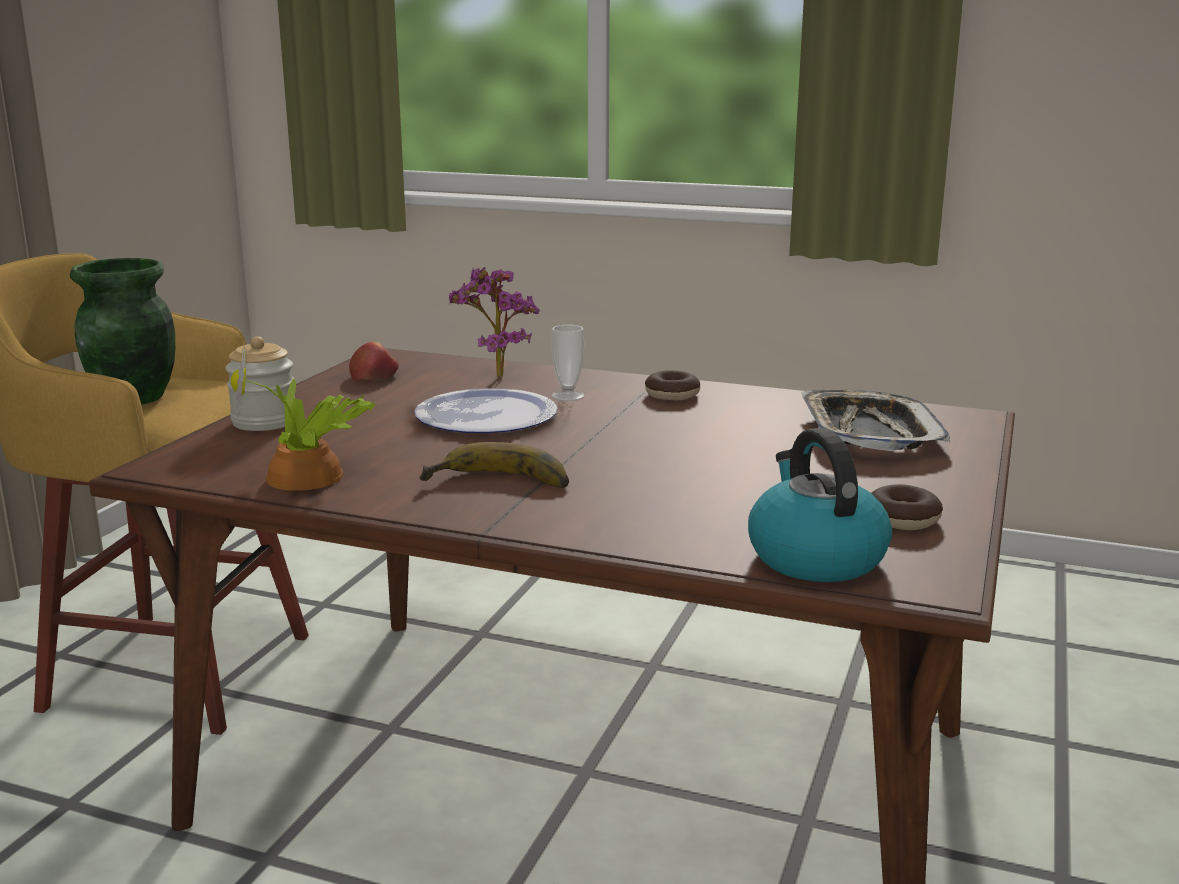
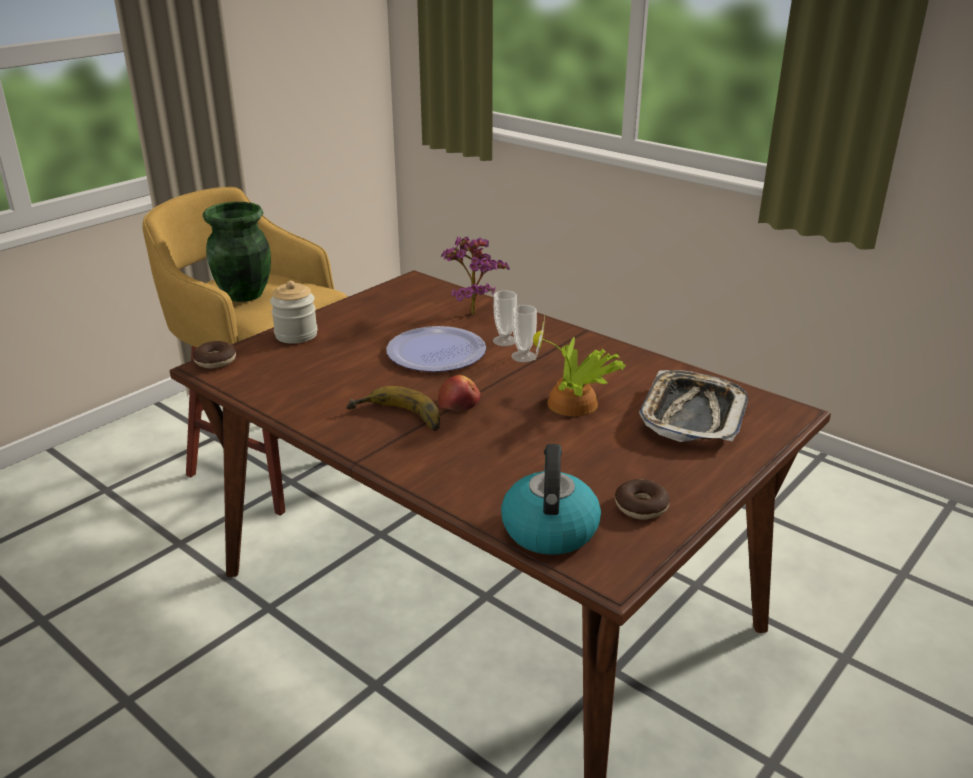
camera: 20 degrees right, 10 degrees up
potted plant [231,345,376,491] -> potted plant moved to [533,317,626,416]
apple [349,342,399,381] -> apple moved to [438,375,481,411]
donut [645,370,700,400] -> donut moved to [193,341,236,369]
none -> cup [511,305,537,362]

